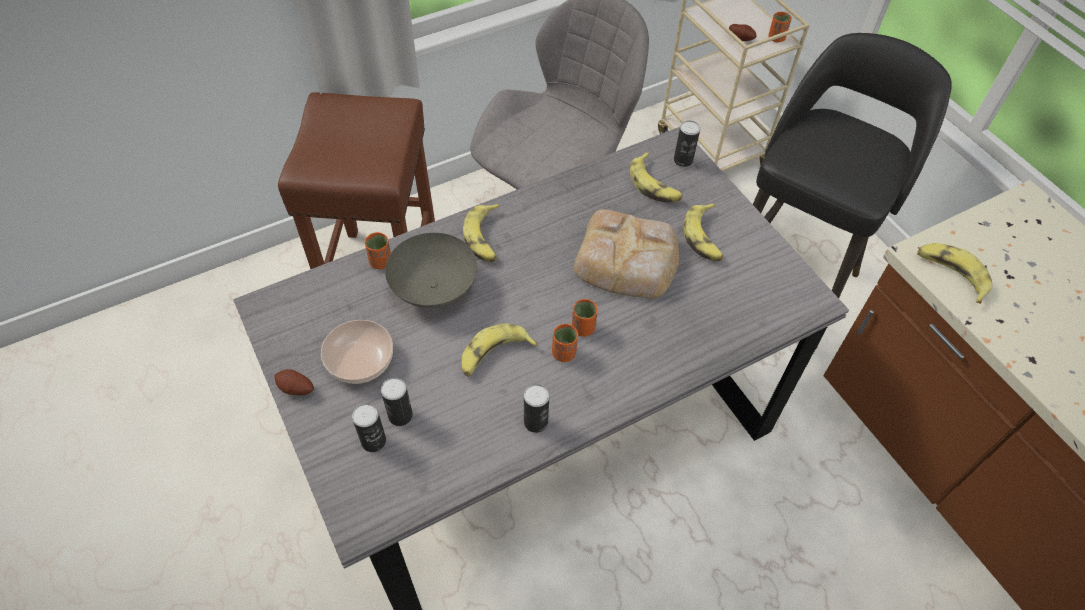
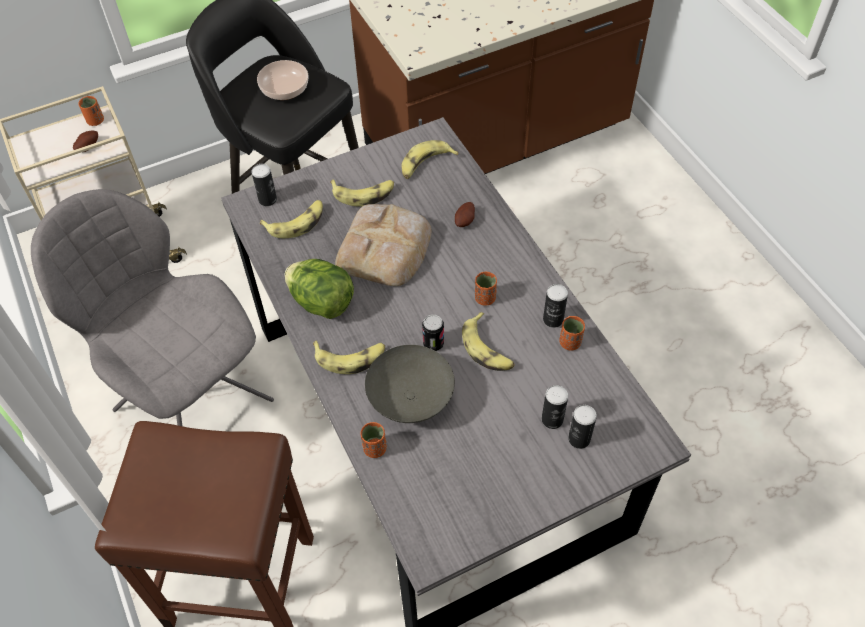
camera: 85 degrees left, 0 degrees up
potato [274,369,314,395] -> potato moved to [455,202,475,227]
bowl [321,320,393,384] -> bowl moved to [257,60,308,100]
orange cup [572,299,598,337] -> orange cup moved to [559,316,585,350]
banana [917,243,992,304] -> banana moved to [401,140,458,179]
none -> lettuce [284,259,354,319]
none -> can [422,314,444,351]

